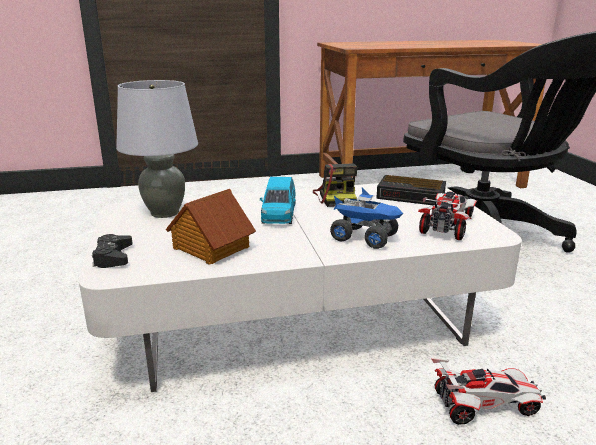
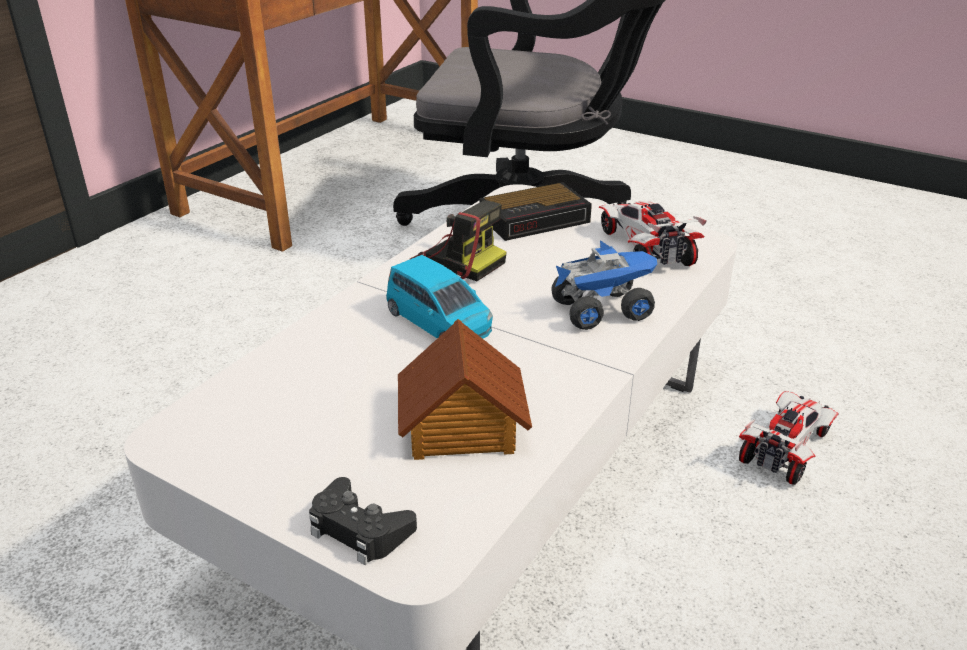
camera: 45 degrees left, 10 degrees up
grey table lamp [116,80,198,218] -> none

